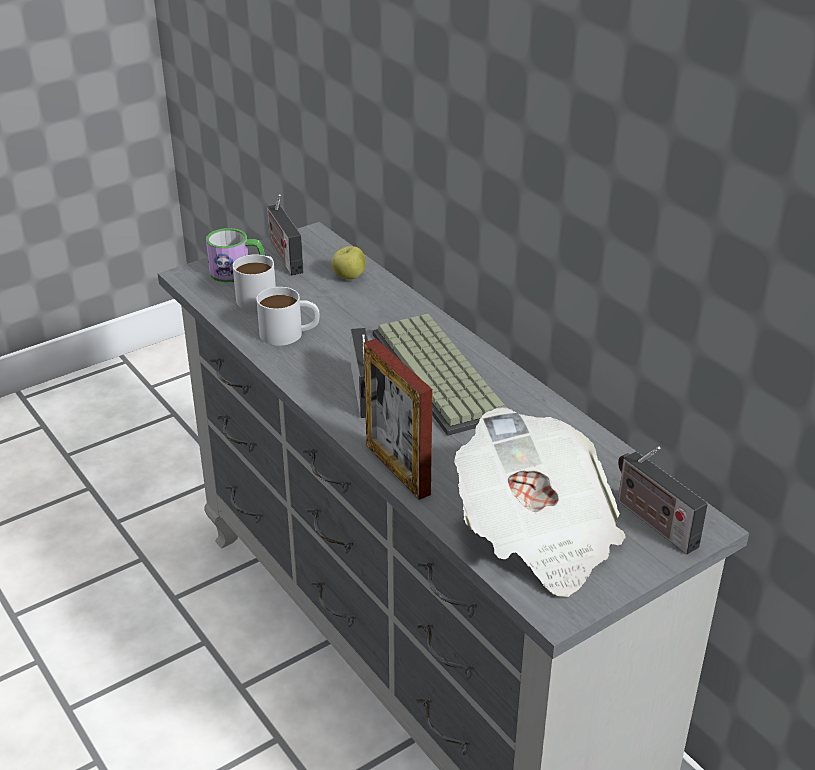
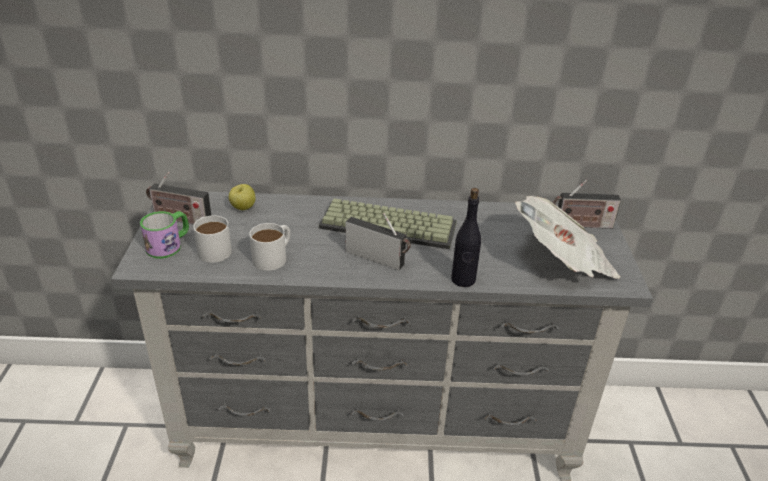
camera: 55 degrees left, 0 degrees up
picture frame [364,339,433,500] -> black bottle [451,188,481,287]

